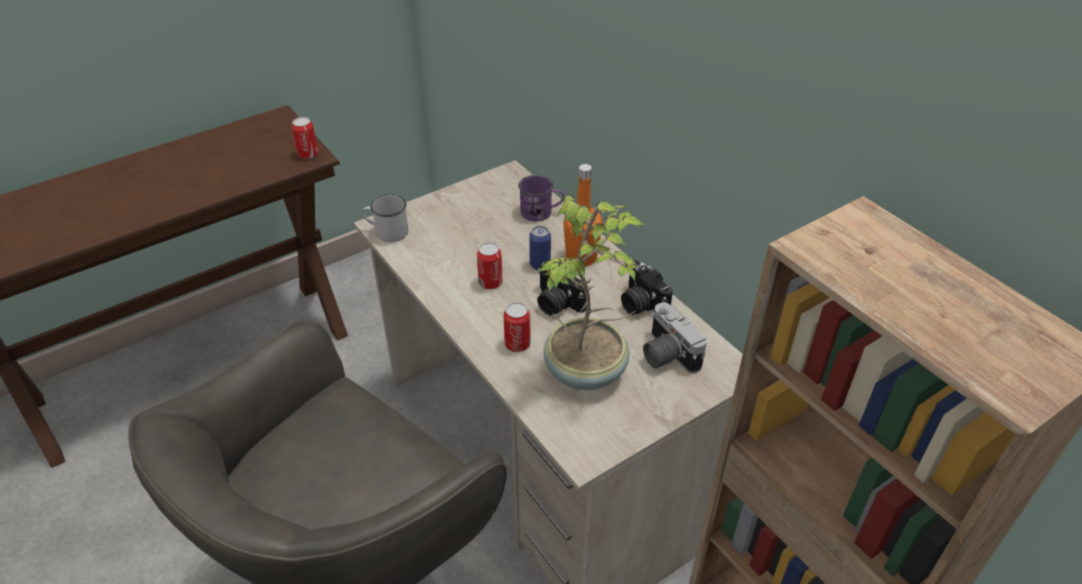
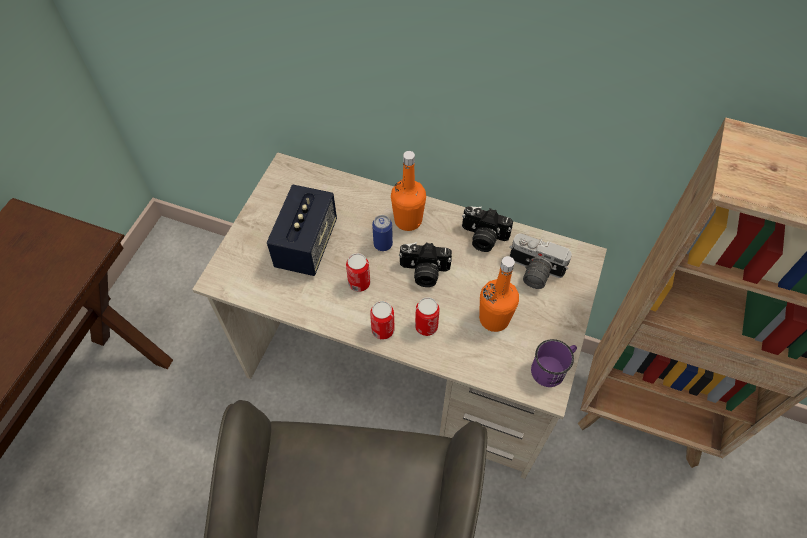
camera: 35 degrees left, 15 degrees up
can [292,117,319,159] -> can moved to [370,301,395,340]
white mug [362,194,408,242] -> none
purple mug [518,175,564,221] -> purple mug moved to [531,339,577,387]
potted plant [537,195,645,390] -> orange bottle [479,256,519,332]
none -> speaker [267,185,337,276]

